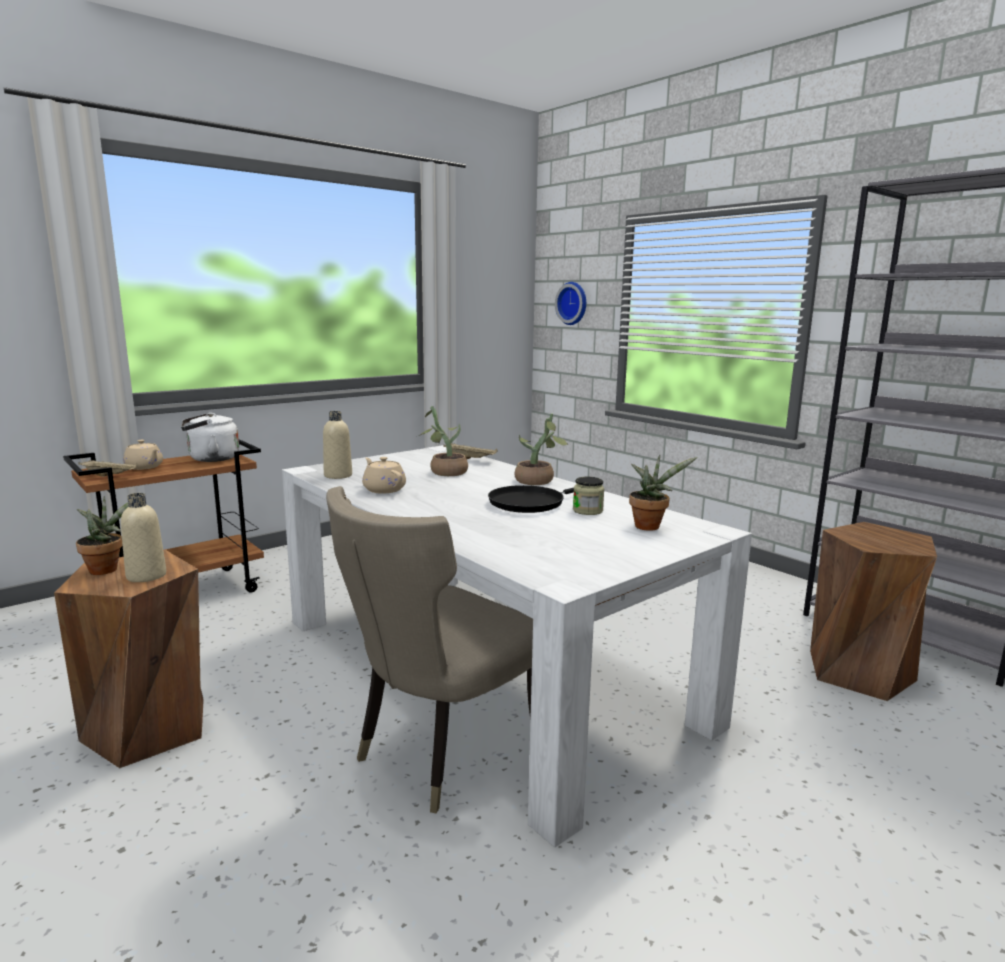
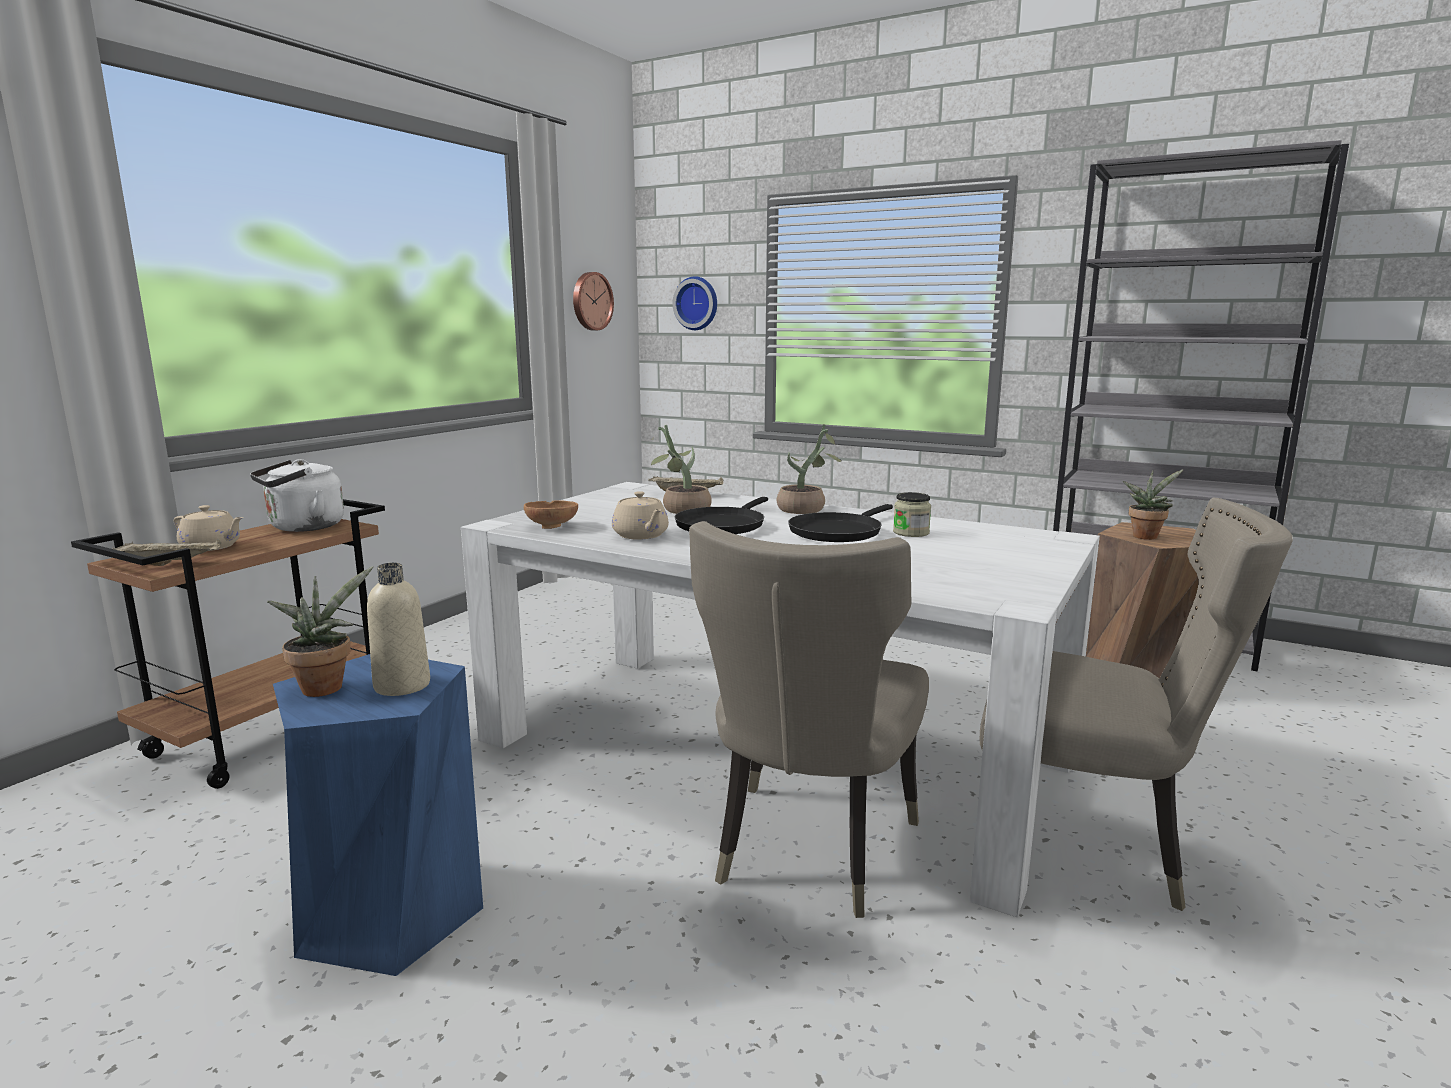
camera: 20 degrees left, 0 degrees up
brown stool [54,550,204,768] -> blue stool [273,654,483,976]
beige bottle [323,411,352,479] -> brown bowl [524,500,578,529]
beige teapot [362,457,406,494] -> beige teapot turned 150 degrees counterclockwise [612,491,669,540]
potted plant [629,454,697,531] -> potted plant moved to [1123,469,1183,540]
none -> wall clock [573,272,614,330]
none -> black frying pan [675,497,768,534]
none -> beige chair [980,498,1293,911]

